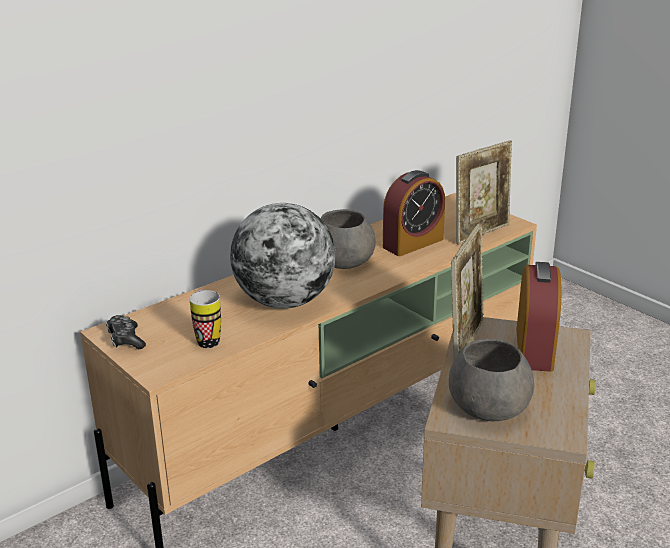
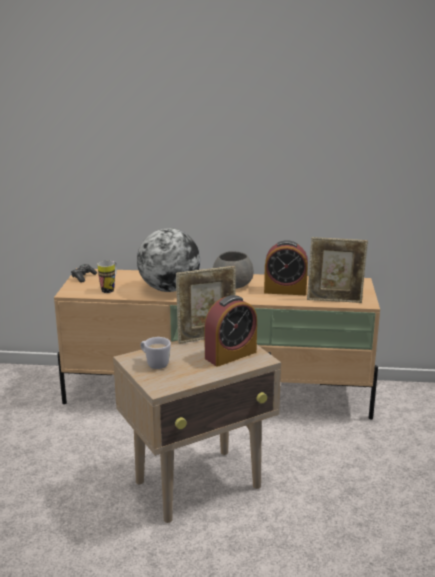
camera: 45 degrees right, 5 degrees down
grey bowl [449,339,534,421] -> white mug [140,337,171,369]

